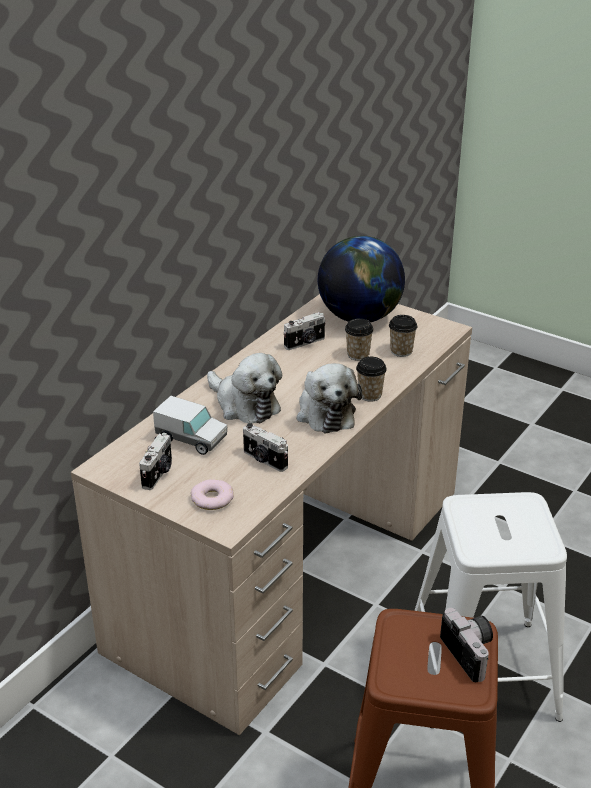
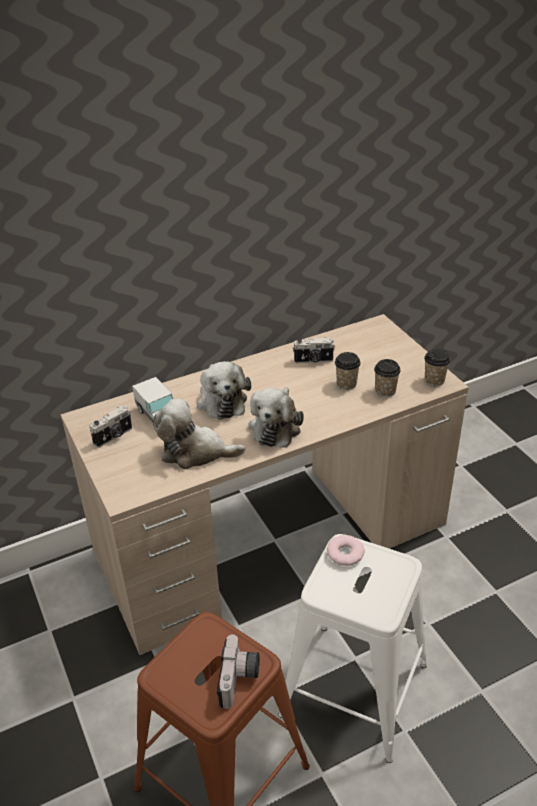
camera: 30 degrees right, 5 degrees up
donut [191,479,234,510] -> donut moved to [327,535,365,566]
camera [243,423,288,472] -> plush toy [154,399,246,469]
globe [318,236,405,322] -> none
cup [356,357,387,402] -> cup moved to [424,349,450,386]

